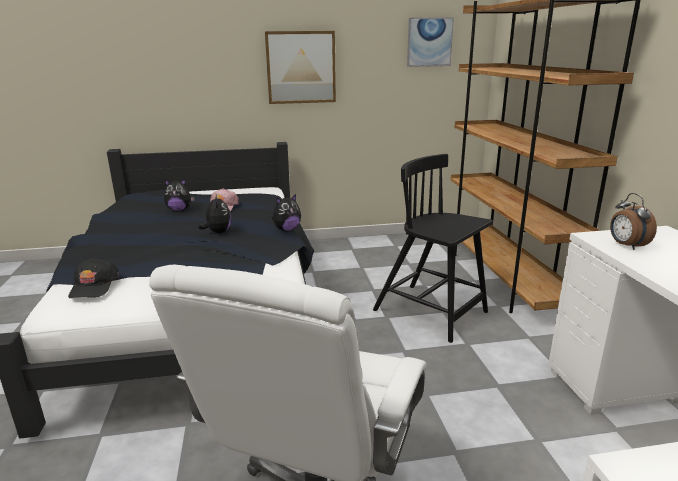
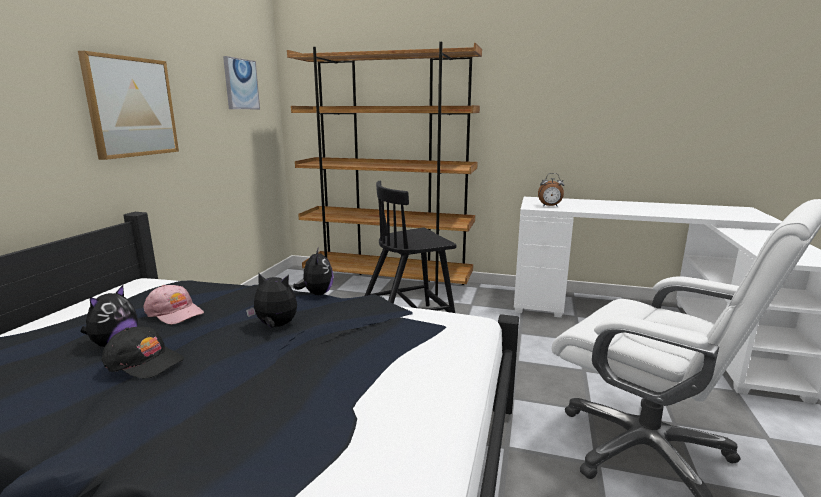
camera: 65 degrees left, 5 degrees down
black cap [68,258,119,298] -> black cap moved to [102,327,184,379]

